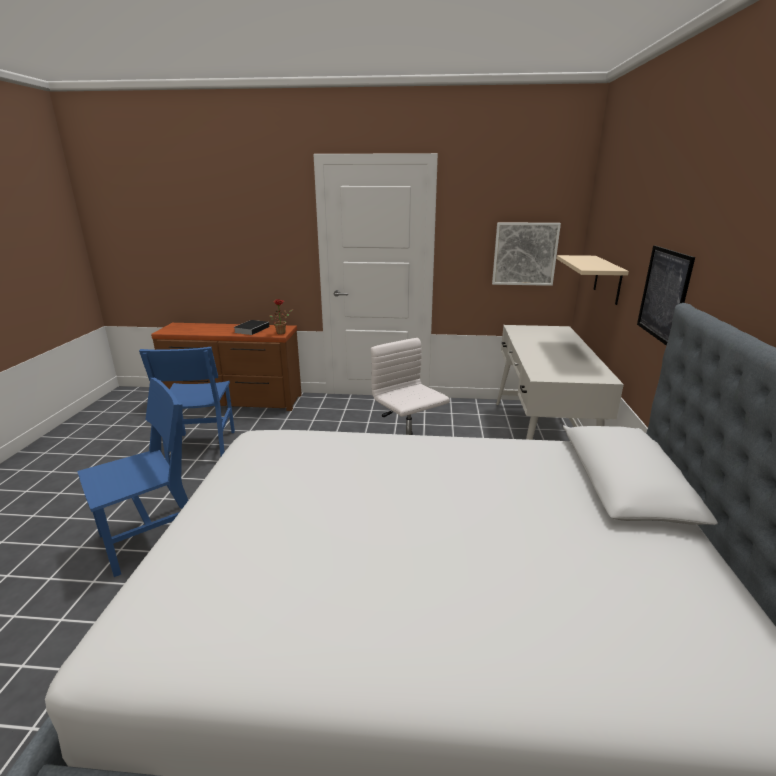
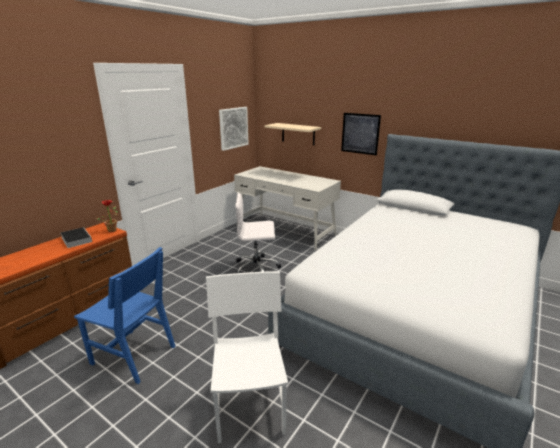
camera: 60 degrees left, 0 degrees up
blue chair [77,378,188,577] -> white chair [206,271,288,443]

